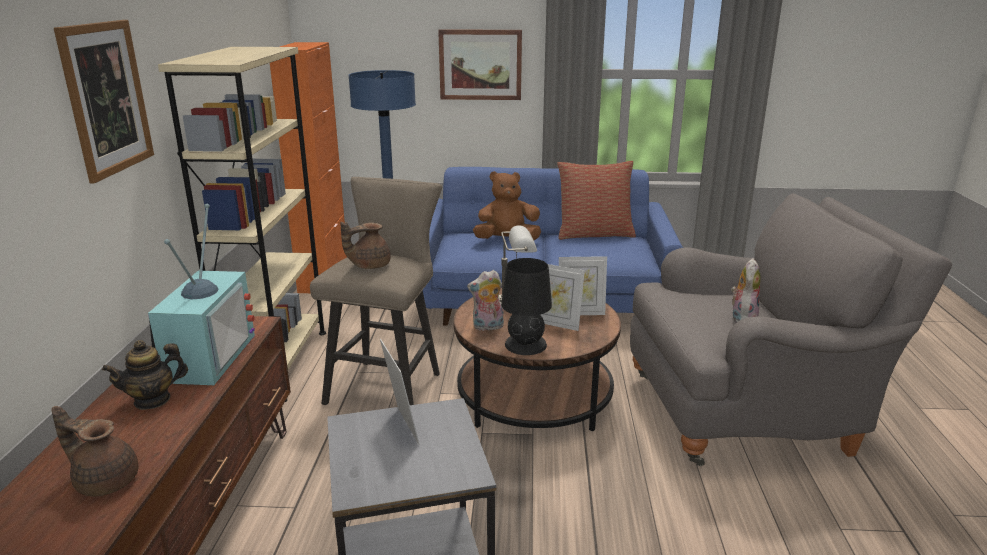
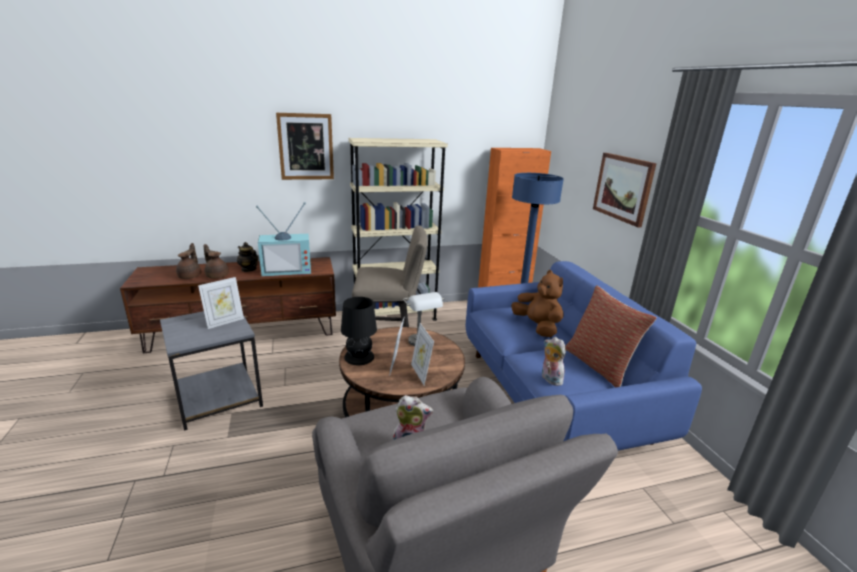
camera: 70 degrees right, 0 degrees up
brown teapot [340,222,390,269] -> brown teapot moved to [204,244,229,279]
plush toy [467,270,504,331] -> plush toy moved to [542,337,566,386]

